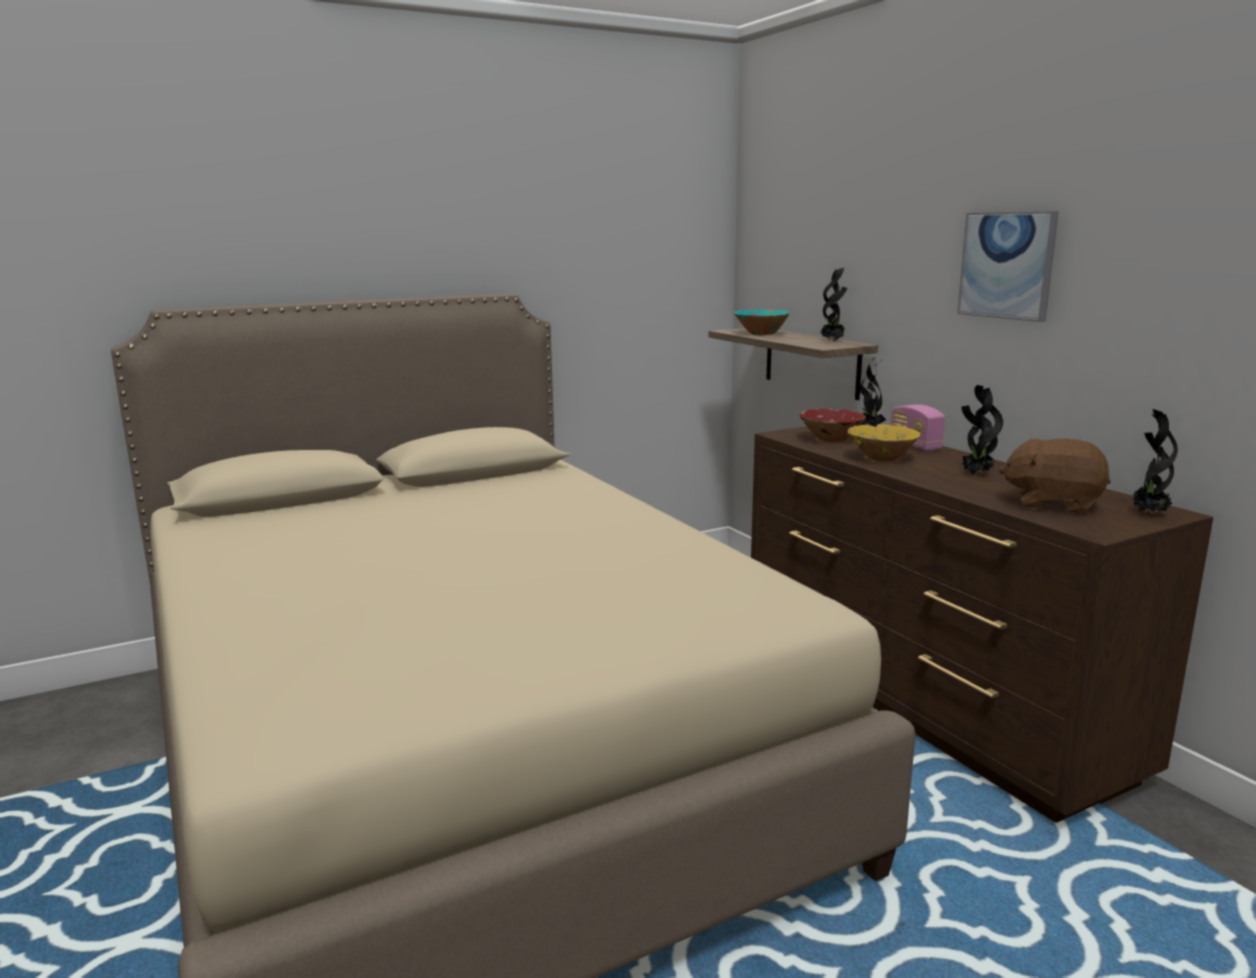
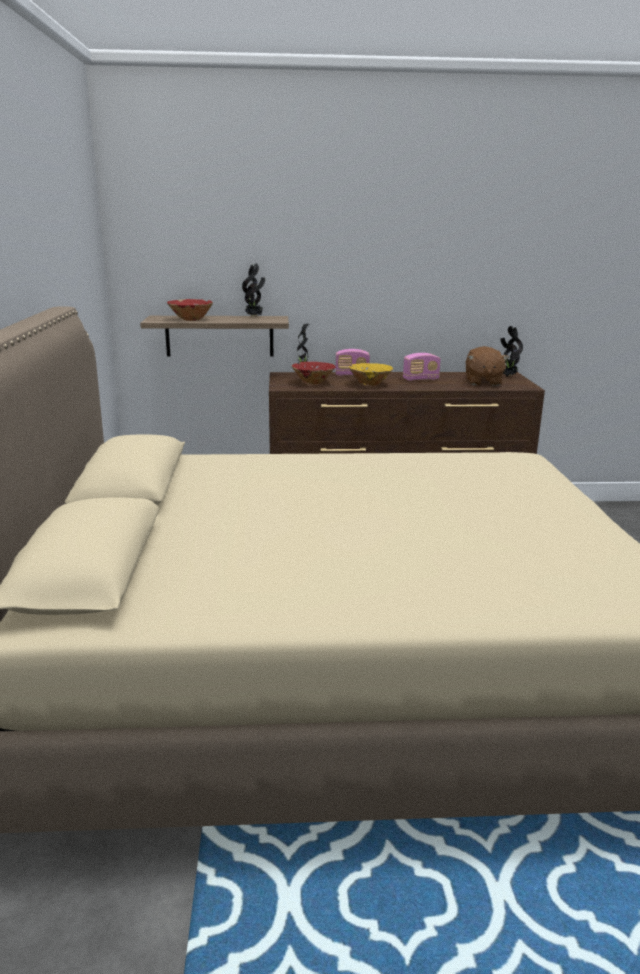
camera: 65 degrees left, 5 degrees up
turquoise bowl [734,309,790,336] -> red bowl [167,299,213,321]
picture [957,211,1059,322] -> none
potted plant [962,385,1003,474] -> radio [403,353,441,381]
brown plush toy [999,439,1111,514] -> brown plush toy turned 45 degrees counterclockwise [466,346,509,386]

